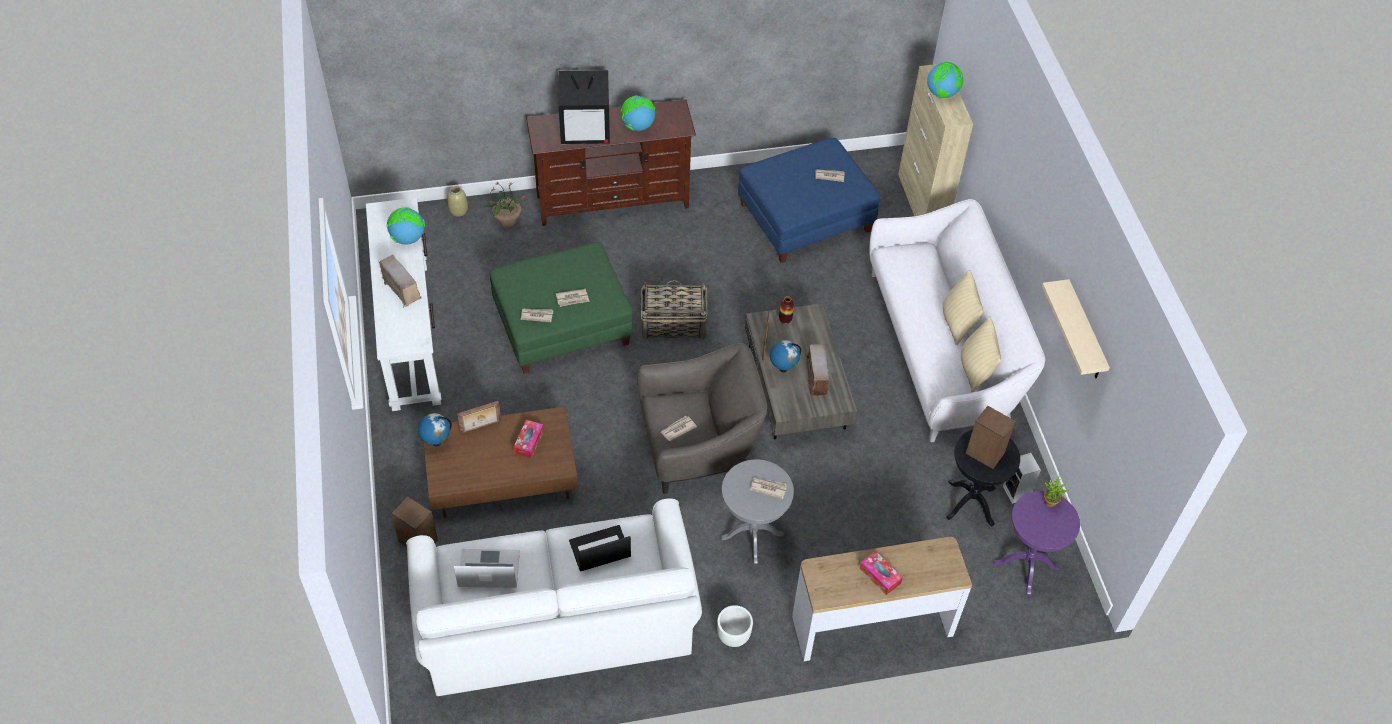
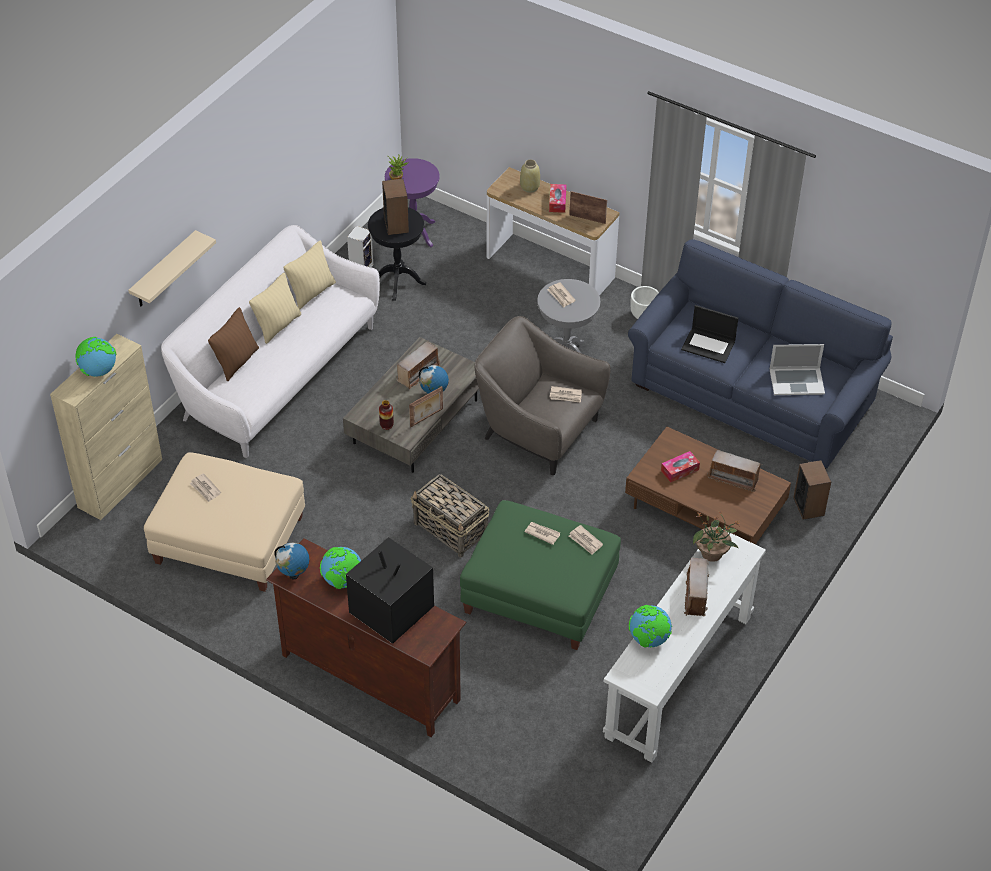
camera: 135 degrees left, 5 degrees down
white sofa [406,498,702,696] -> blue sofa [628,239,893,469]
globe [418,413,452,447] -> globe moved to [274,543,309,579]
beige vase [447,186,468,217] -> beige vase moved to [520,159,540,193]
laptop [454,549,520,588] -> laptop turned 45 degrees counterclockwise [769,344,825,395]
picture frame [457,401,501,434] -> picture frame moved to [569,191,607,224]
potted plant [484,183,524,227] -> potted plant moved to [693,511,740,562]
blue ottoman [738,138,880,263] -> beige ottoman [144,452,305,592]
beige shelf [1042,279,1110,378] -> beige shelf moved to [128,230,216,306]
none -> brown pillow [208,307,259,381]
none -> radio [707,450,763,492]

